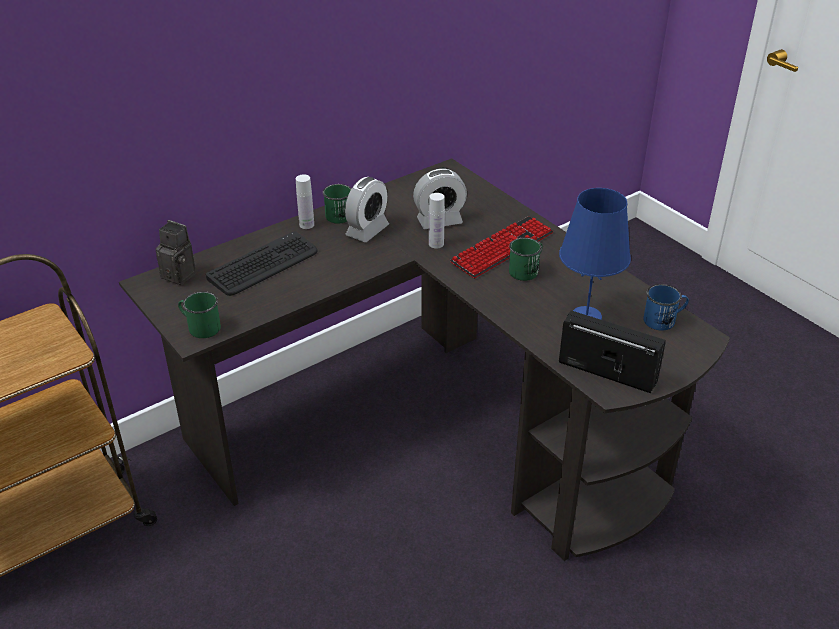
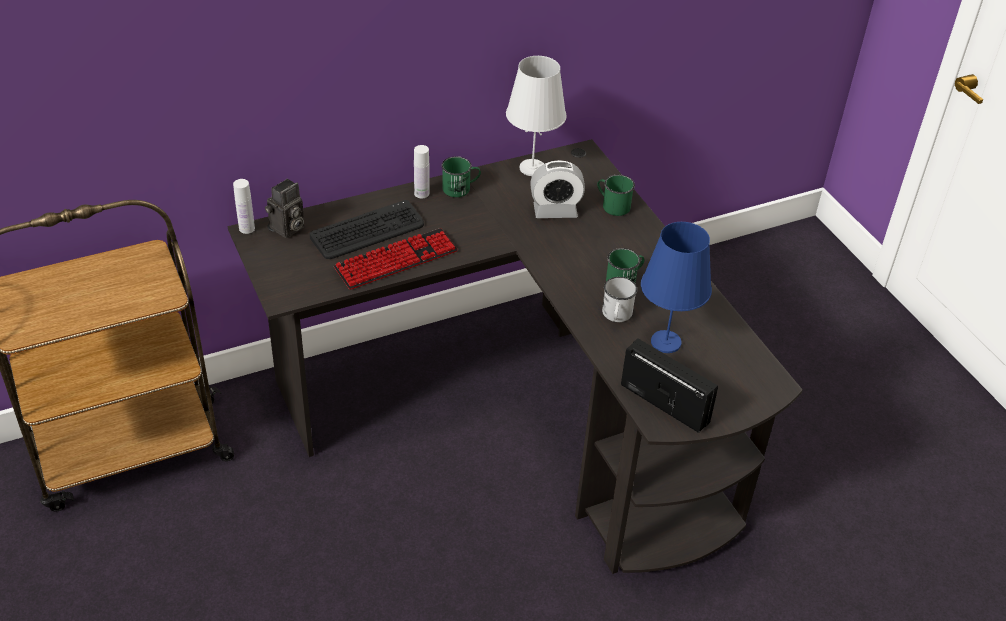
camera: 10 degrees right, 5 degrees up
camera [156,220,196,285] -> camera turned 90 degrees clockwise [265,178,304,238]
green mug [178,292,221,338] -> green mug moved to [597,175,635,216]
alarm clock [345,177,389,242] -> none
white bottle [429,193,445,248] -> white bottle moved to [233,179,255,234]
keyboard [450,216,553,278] -> keyboard moved to [334,228,458,290]
blue mug [643,284,689,331] -> none
none -> white table lamp [506,56,567,176]
none -> white mug [602,277,638,322]

